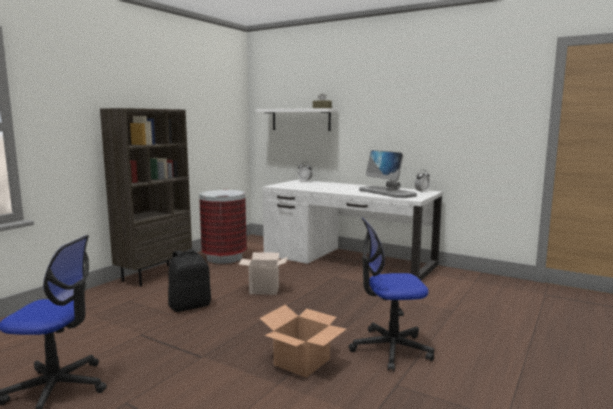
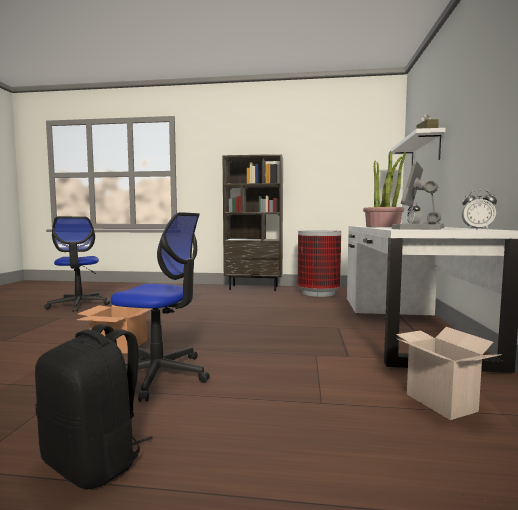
camera: 65 degrees right, 5 degrees down
black backpack [168,249,211,312] -> black backpack moved to [35,324,153,489]
cardboard box [239,252,288,295] -> cardboard box moved to [396,327,502,420]
office chair [349,217,434,371] -> office chair turned 135 degrees clockwise [110,212,210,402]
none -> potted plant [363,151,406,227]

